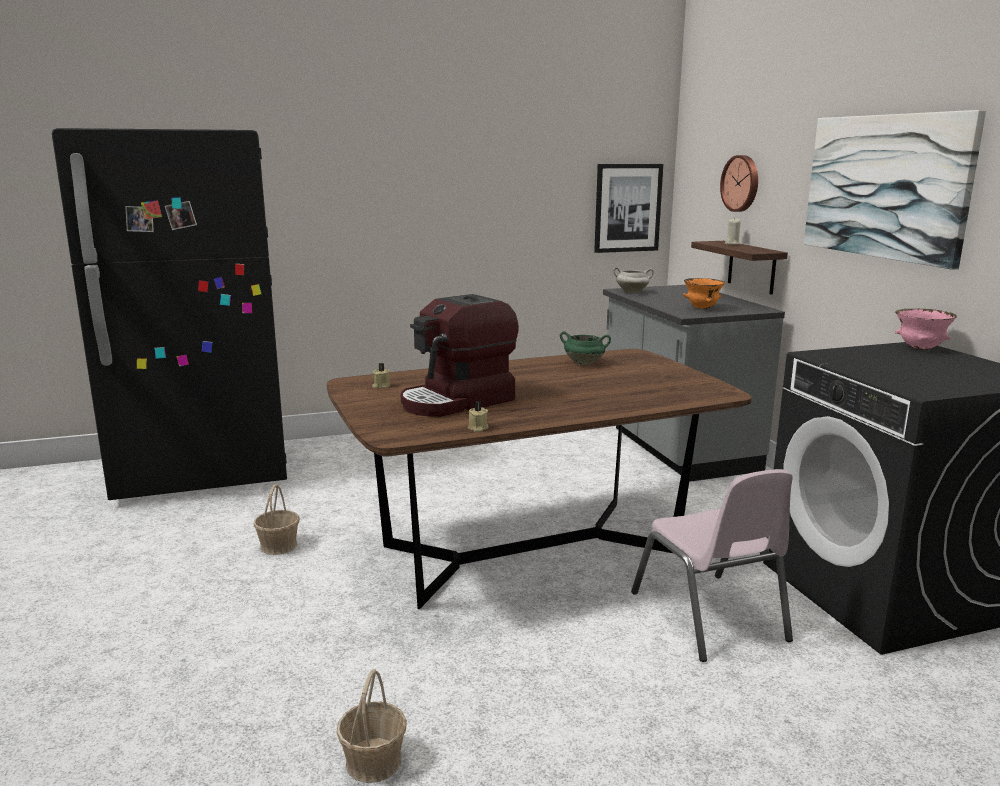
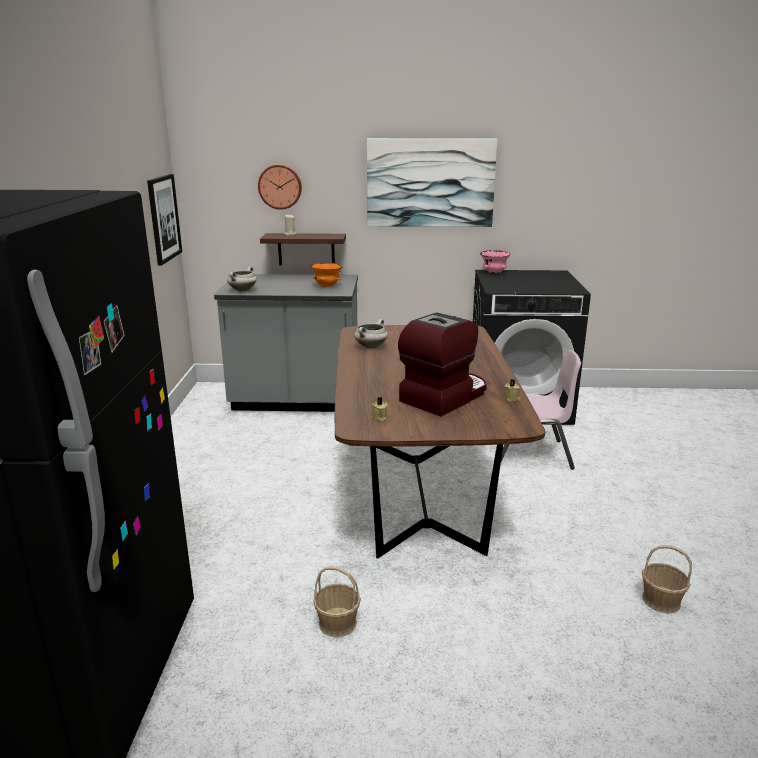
camera: 70 degrees left, 5 degrees up
coffee machine [401,294,519,417] -> coffee machine turned 120 degrees counterclockwise [398,312,487,417]
green cooking pot [560,331,611,365] -> white cooking pot [354,319,388,349]

